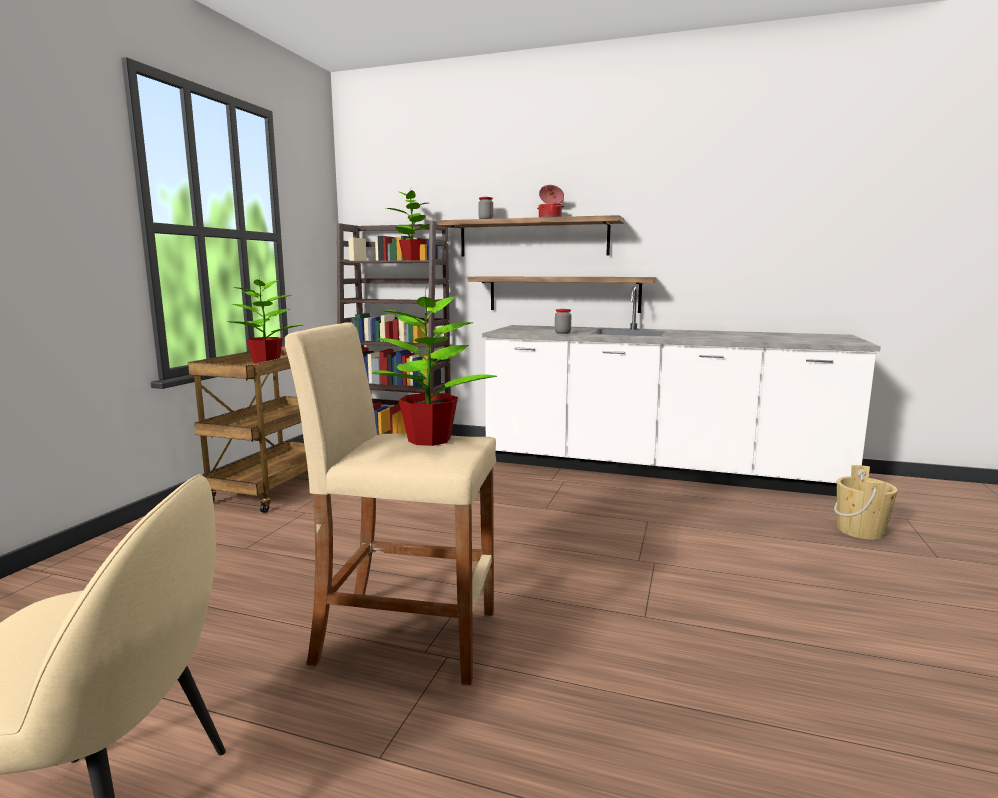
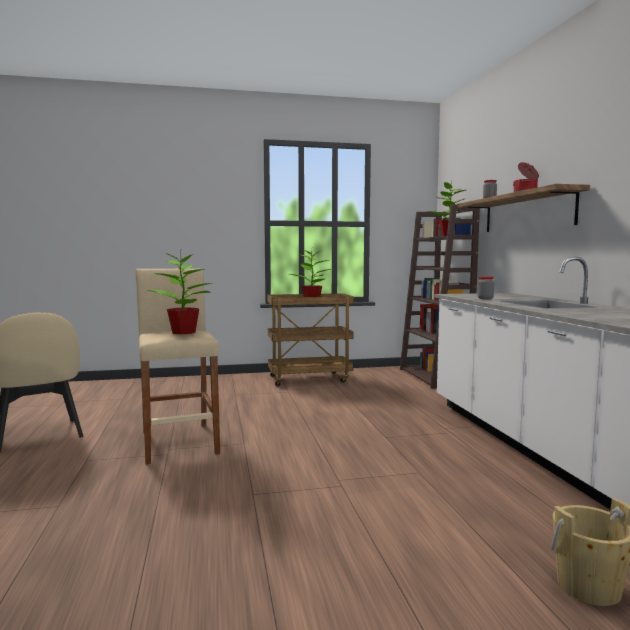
camera: 60 degrees right, 5 degrees down
shelf [468,277,656,313] -> none

